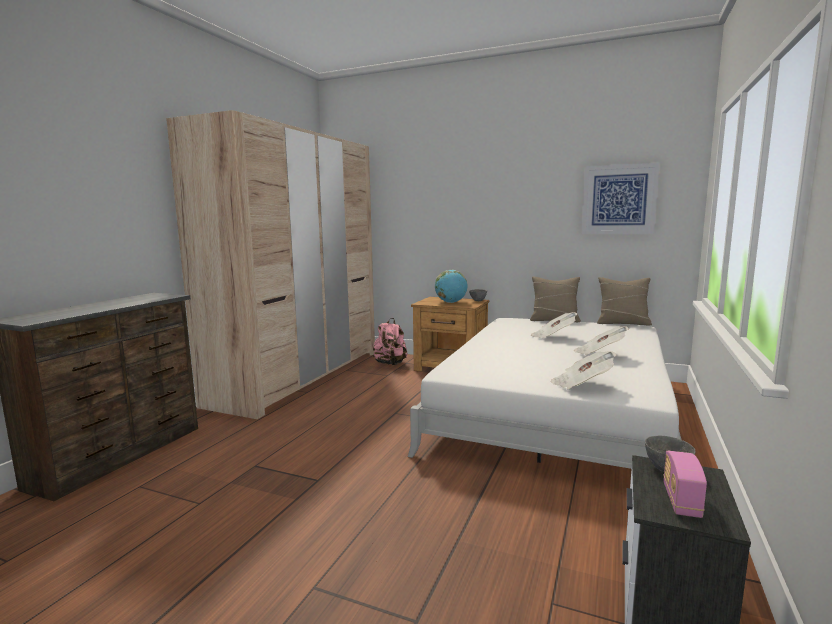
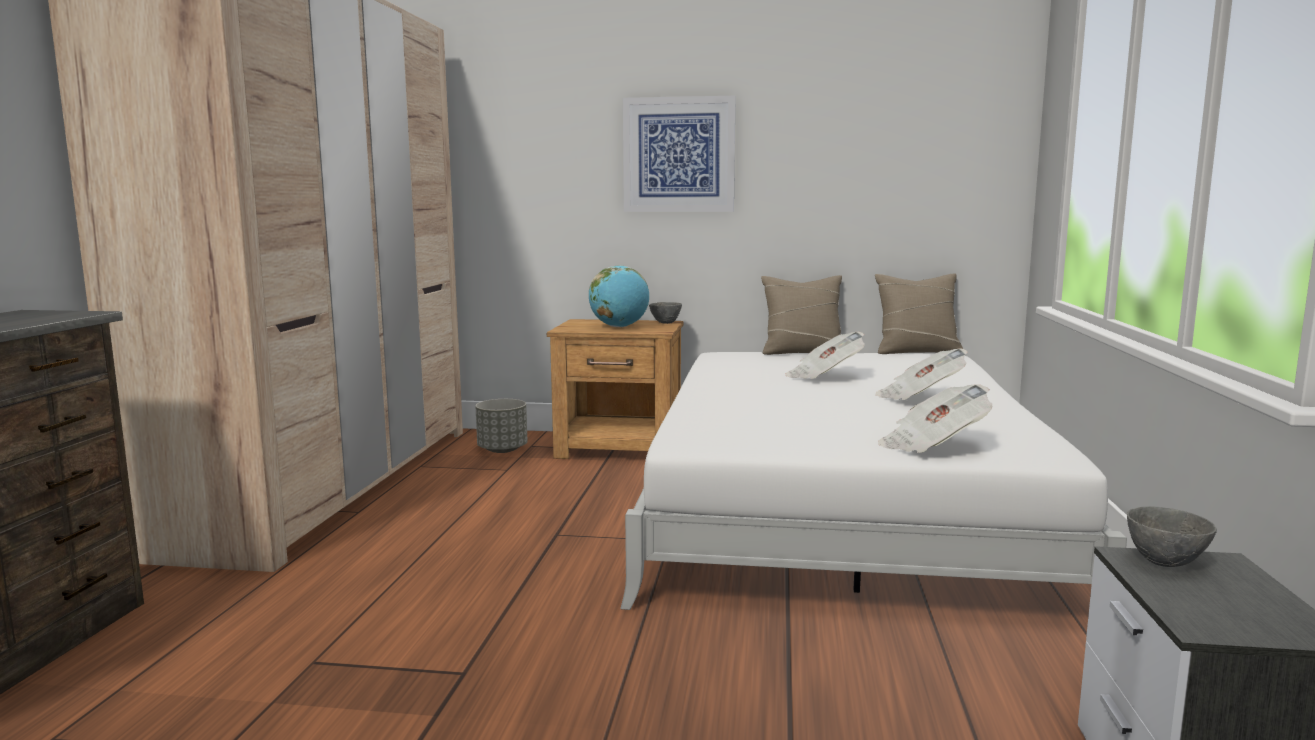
camera: 15 degrees left, 0 degrees up
pink backpack [373,318,407,365] -> grey planter [475,399,528,453]
picture [582,163,660,234] -> picture moved to [623,96,736,212]
radio [663,451,707,518] -> none

